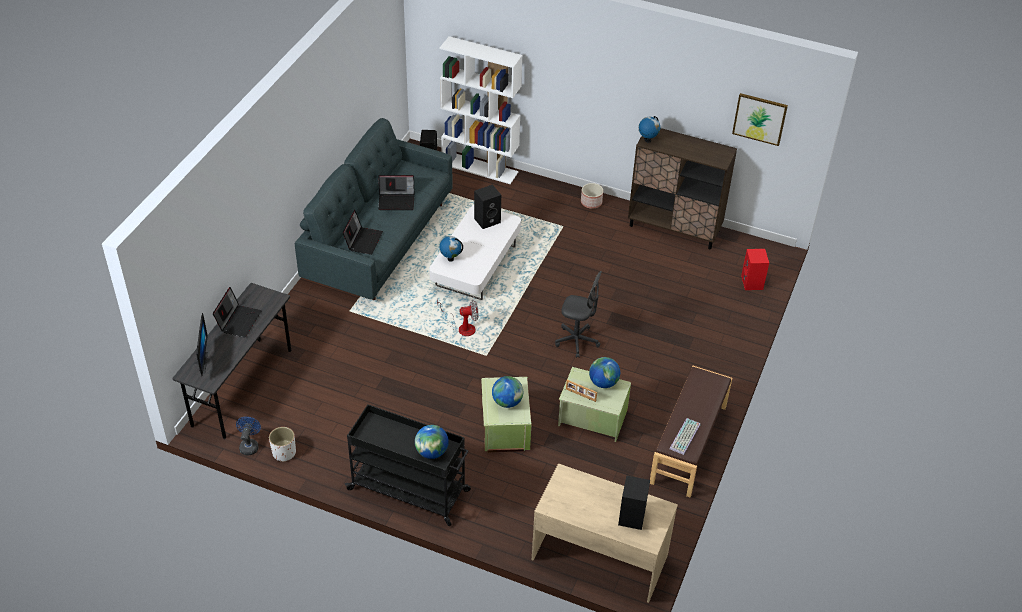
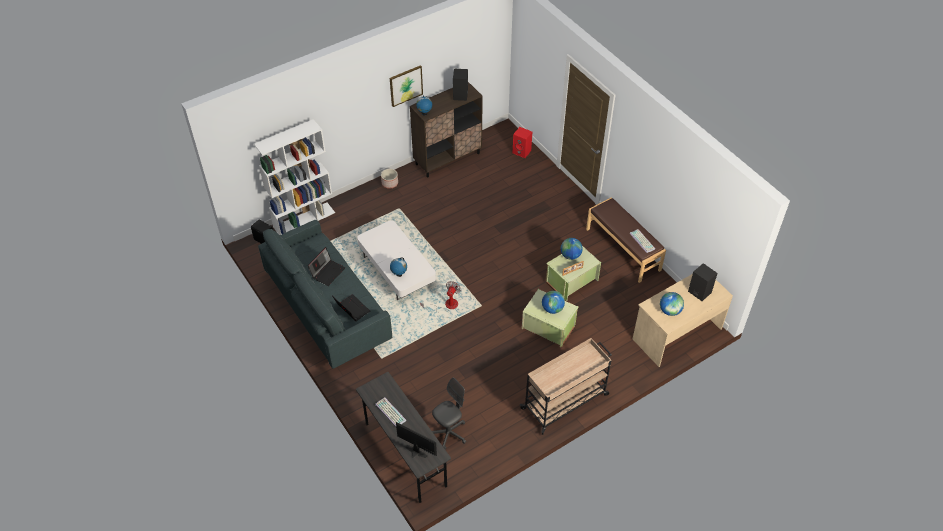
camera: 55 degrees left, 5 degrees up
laptop [213,287,262,337] -> keyboard [375,397,406,427]
blue fan [236,417,261,455] -> none
white planter [269,427,296,462] -> none
black cart [345,404,471,526] -> beige cart [520,338,612,435]
globe [415,425,449,459] -> globe moved to [660,292,684,316]
black speaker [474,184,501,229] -> black speaker moved to [453,69,468,101]
grey office chair [555,271,602,358] -> grey office chair moved to [432,377,466,449]
picture [732,93,788,146] -> picture moved to [390,65,423,107]

